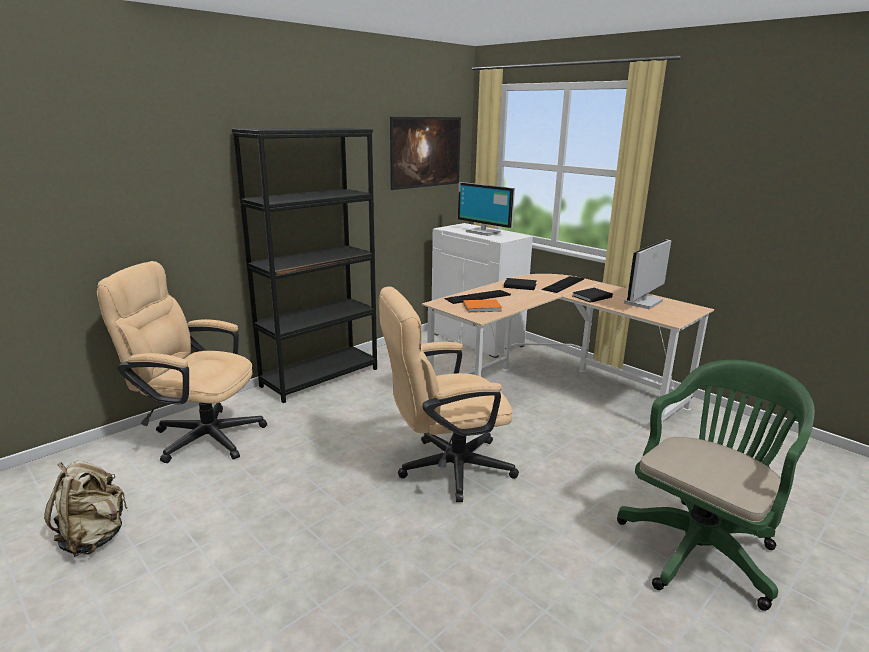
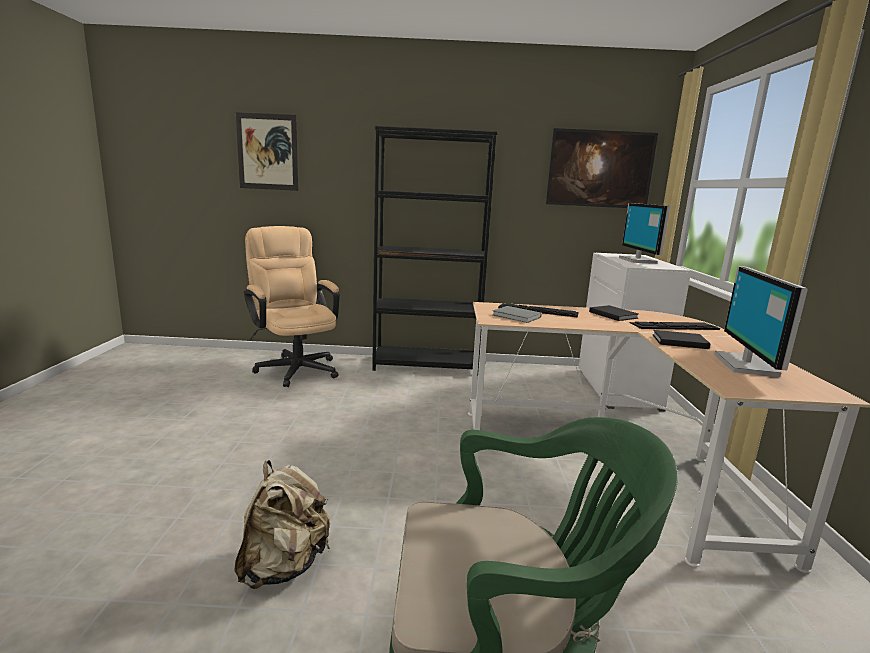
camera: 45 degrees right, 5 degrees down
beige backpack [44,461,127,557] -> beige backpack moved to [234,460,330,589]
beige office chair [379,287,519,502] -> none
orange book [463,299,502,313] -> grey book [492,306,542,323]
monitor [624,239,672,310] -> monitor turned 75 degrees counterclockwise [714,266,808,377]
none -> picture [236,112,299,191]

